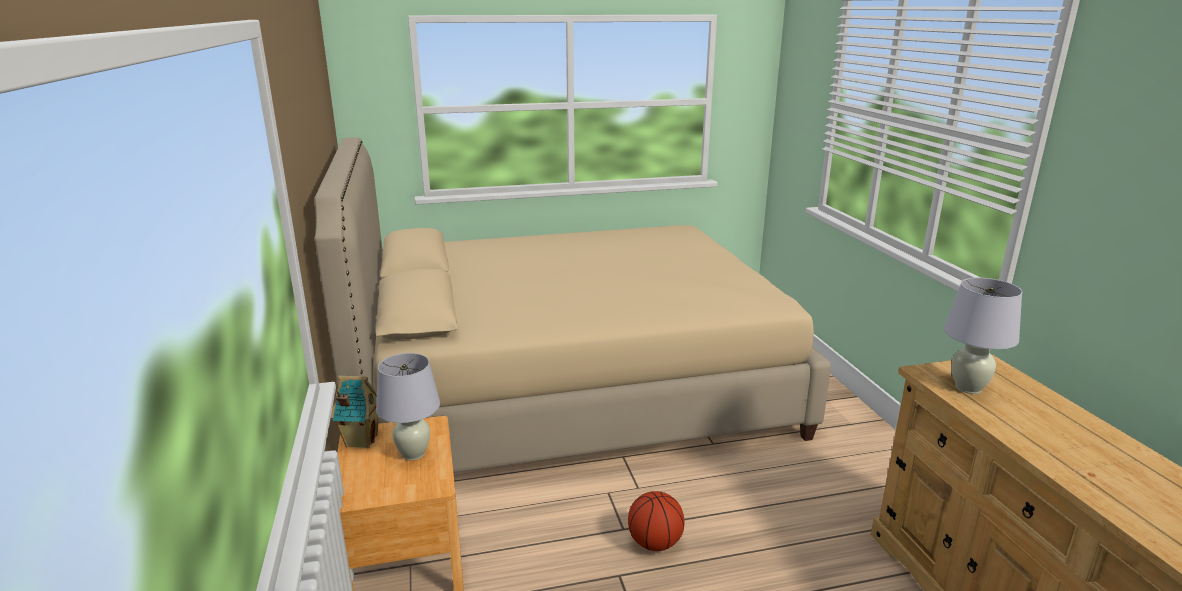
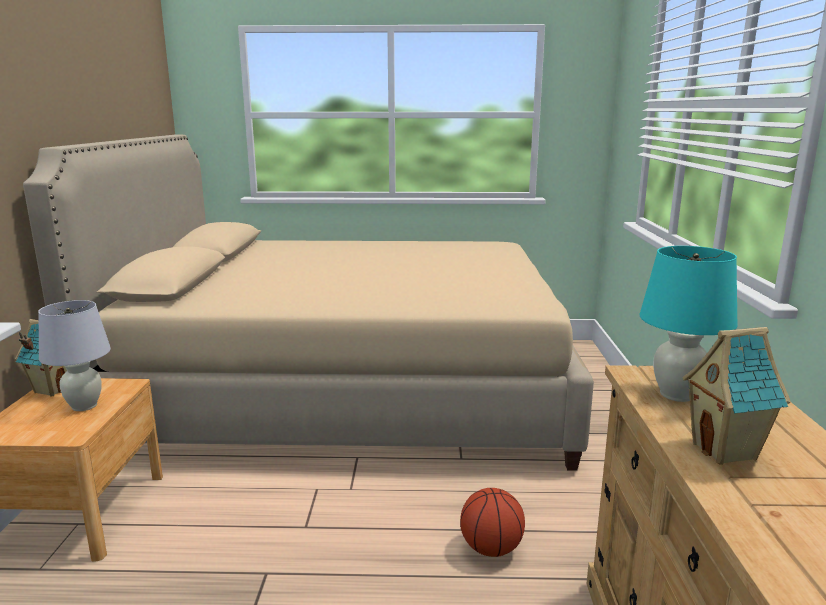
camera: 15 degrees right, 5 degrees down
basketball [628,491,684,551] -> basketball moved to [460,488,525,557]
white table lamp [944,277,1022,394] -> turquoise table lamp [640,246,738,402]
none -> toy house [683,327,791,465]

